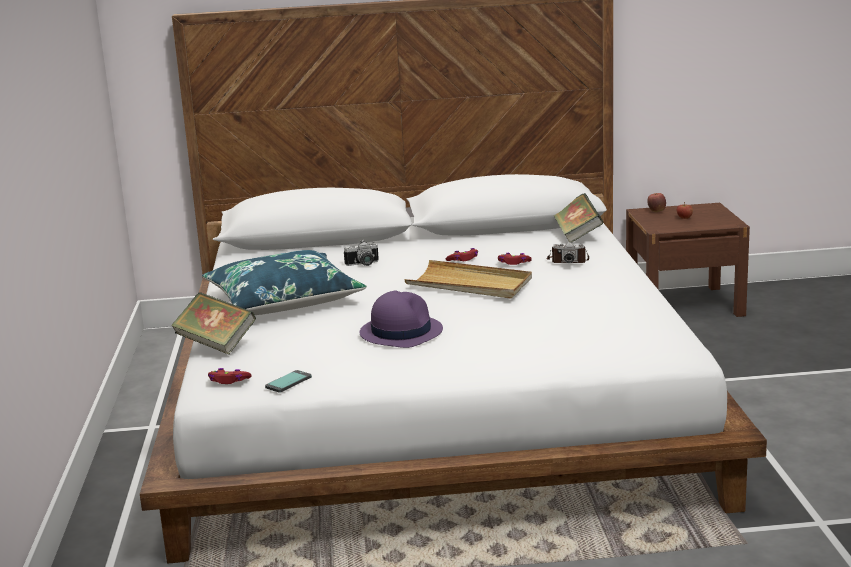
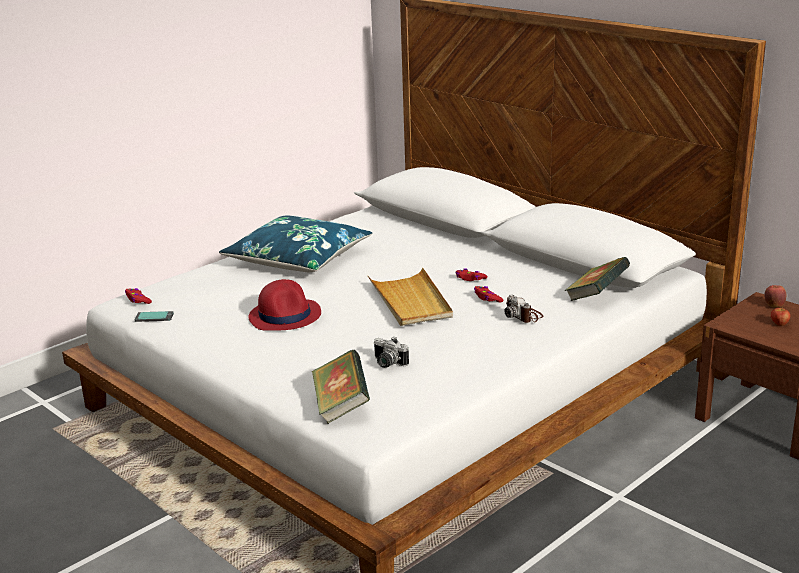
camera: 50 degrees right, 5 degrees up
book [171,292,256,355] -> book moved to [312,350,370,424]
camera [344,240,379,266] -> camera moved to [374,337,409,368]
purple hat [360,291,443,348] -> red hat [248,279,321,331]

